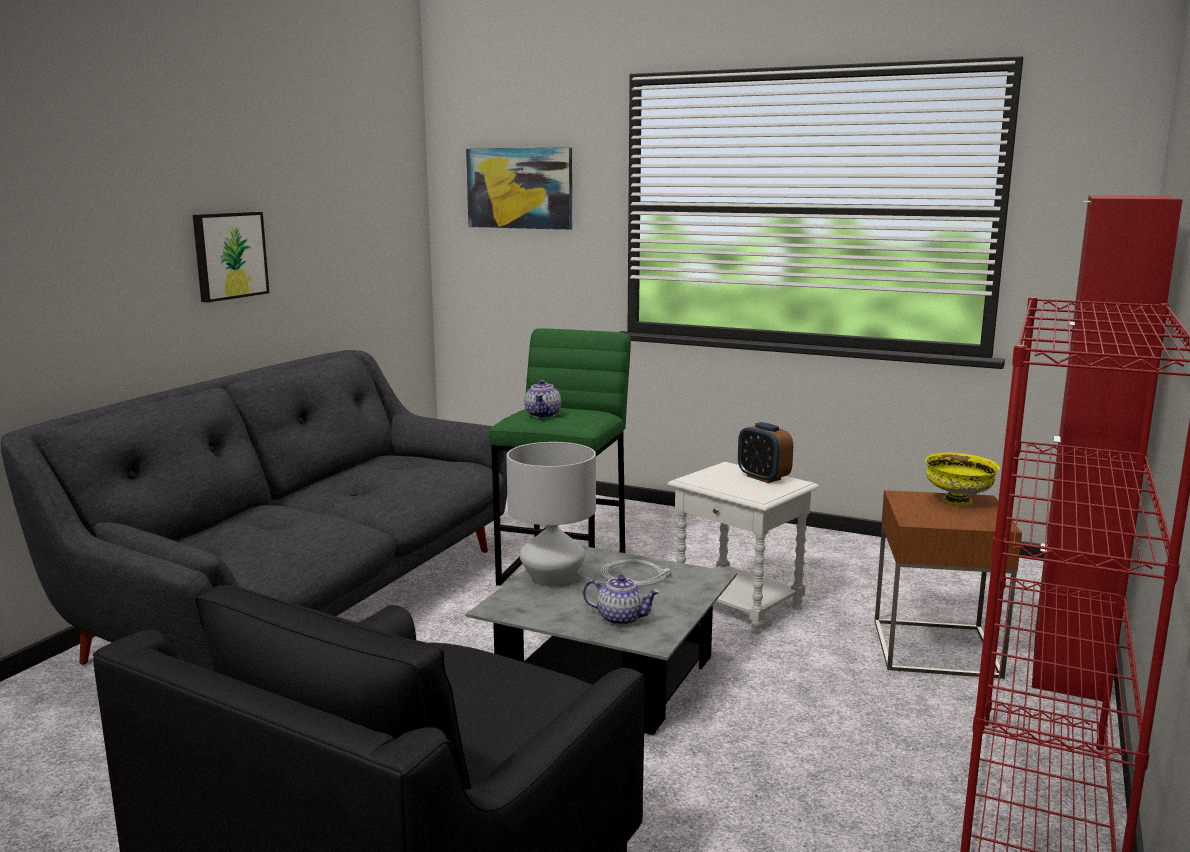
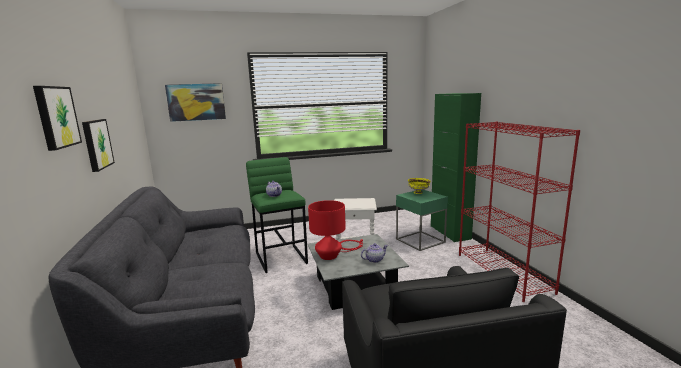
camera: 40 degrees left, 0 degrees up
white table lamp [507,442,672,586] -> red table lamp [308,200,363,260]
alarm clock [738,422,793,483] -> none
brown side table [875,490,1022,679] -> green side table [396,190,448,251]
red cabinet [1032,195,1182,702] -> green cabinet [431,93,481,242]
none -> picture [33,86,82,151]

